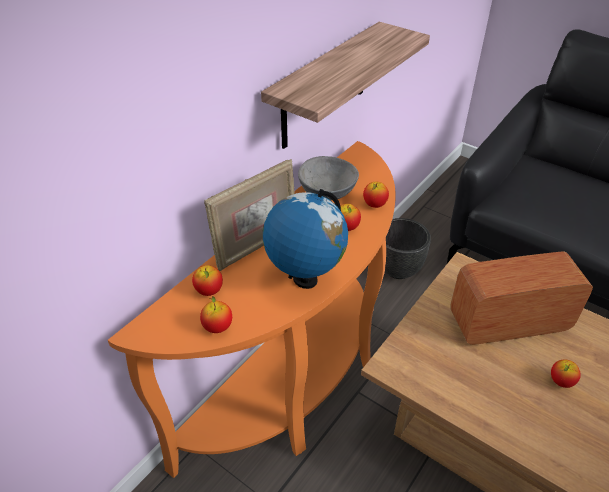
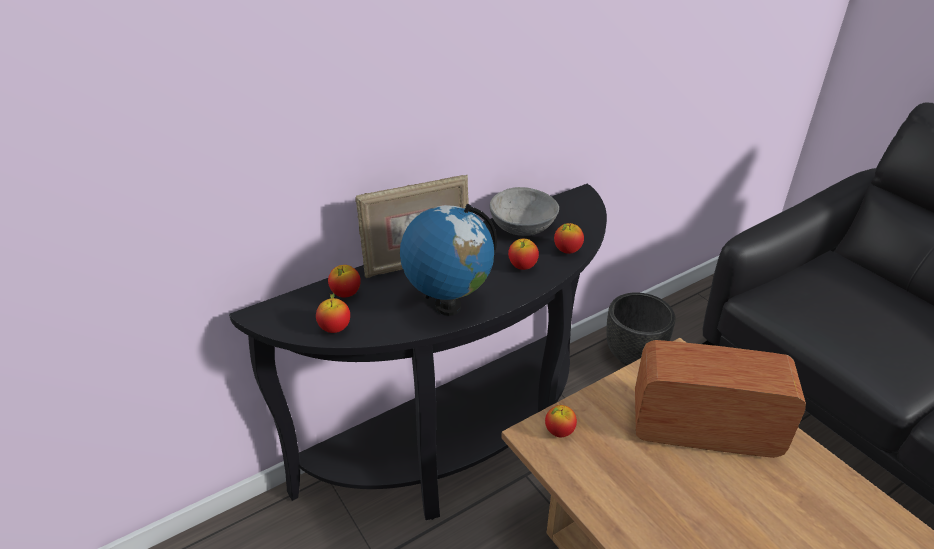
camera: 20 degrees right, 5 degrees down
orange console table [108,141,396,478] -> black console table [229,184,607,520]
shelf [261,22,430,149] -> none
apple [551,360,581,388] -> apple moved to [545,405,577,438]

